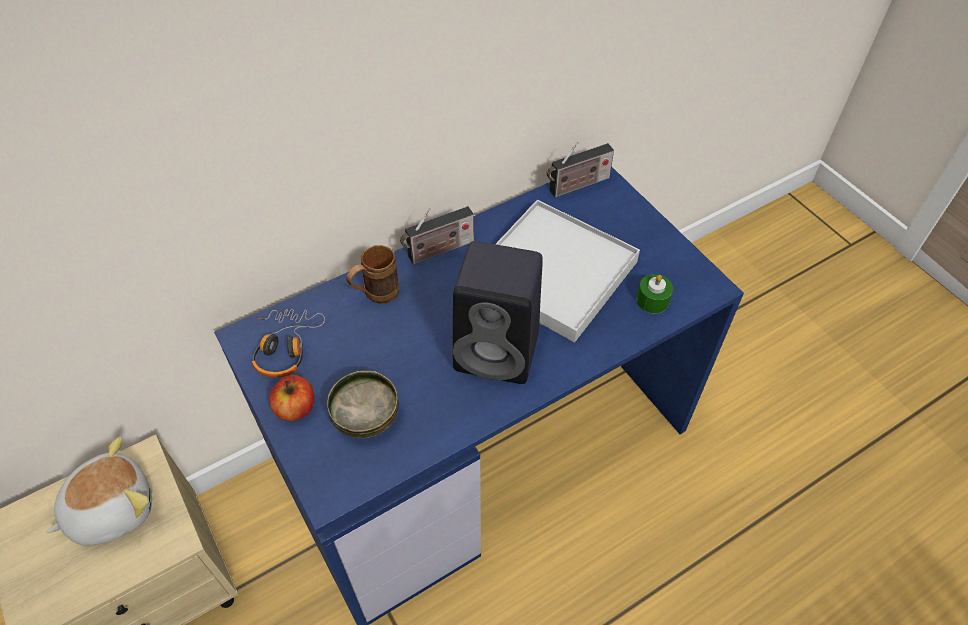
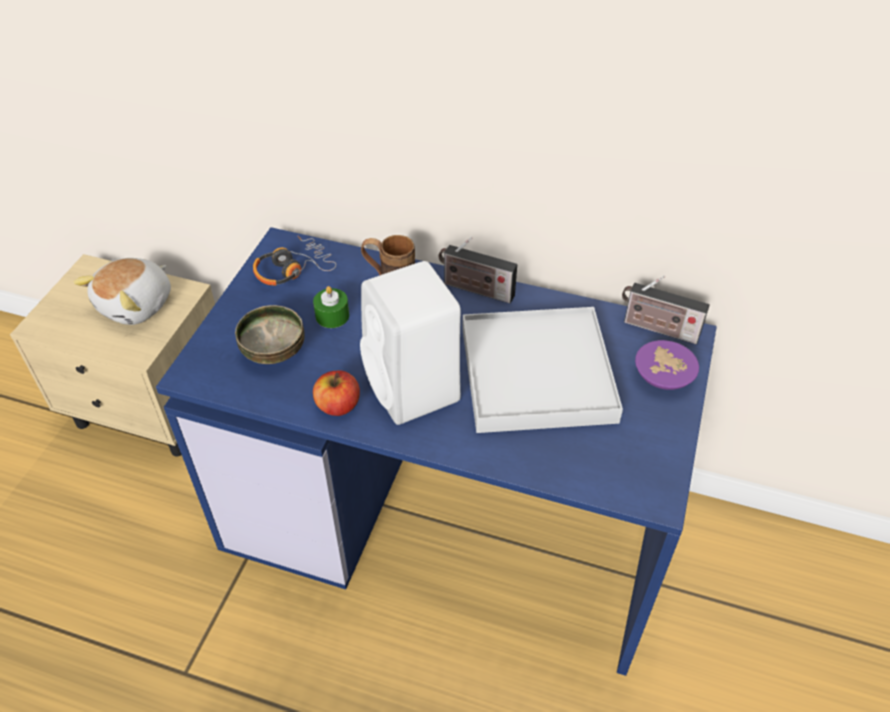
camera: 50 degrees right, 5 degrees down
plush toy [47,437,152,546] -> plush toy turned 105 degrees clockwise [74,258,171,325]
apple [269,375,314,421] -> apple moved to [313,371,360,416]
black speaker [453,241,543,384] -> white speaker [360,261,461,425]
green candle [636,274,673,313] -> green candle moved to [313,286,349,328]
none -> purple bowl [635,340,699,390]

